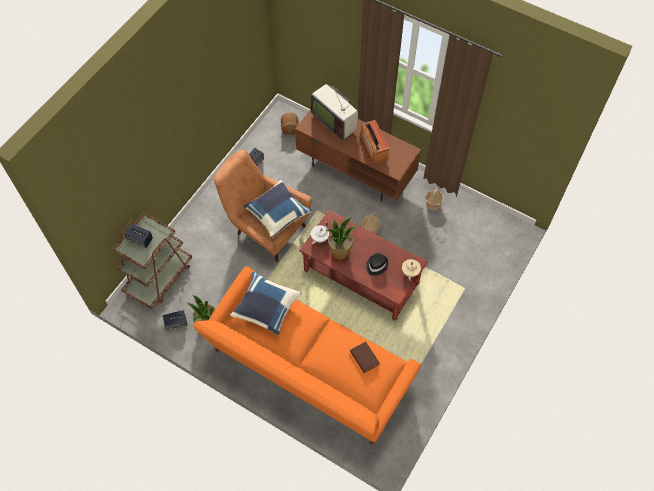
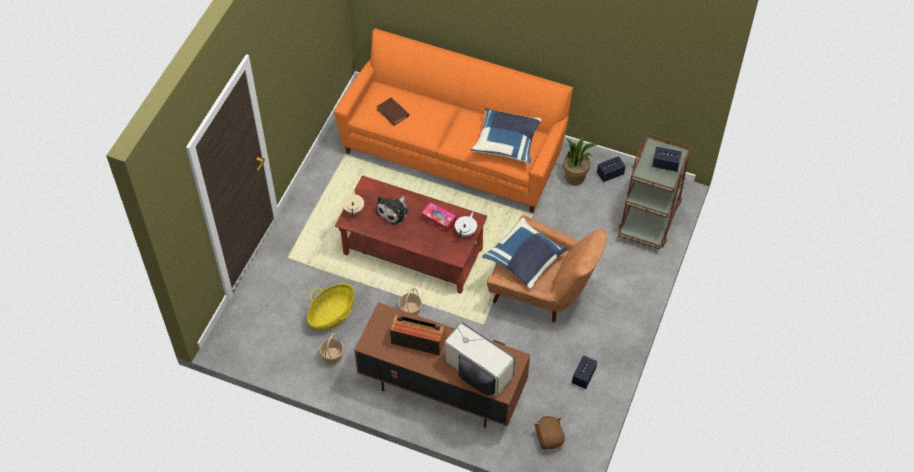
camera: 170 degrees right, 5 degrees down
potted plant [325,217,357,259] -> tissue box [422,202,456,233]
radio [359,120,389,165] -> radio turned 45 degrees counterclockwise [390,315,446,356]
black hat [366,253,389,276] -> plush toy [376,196,408,225]
none -> basket [307,284,354,330]

